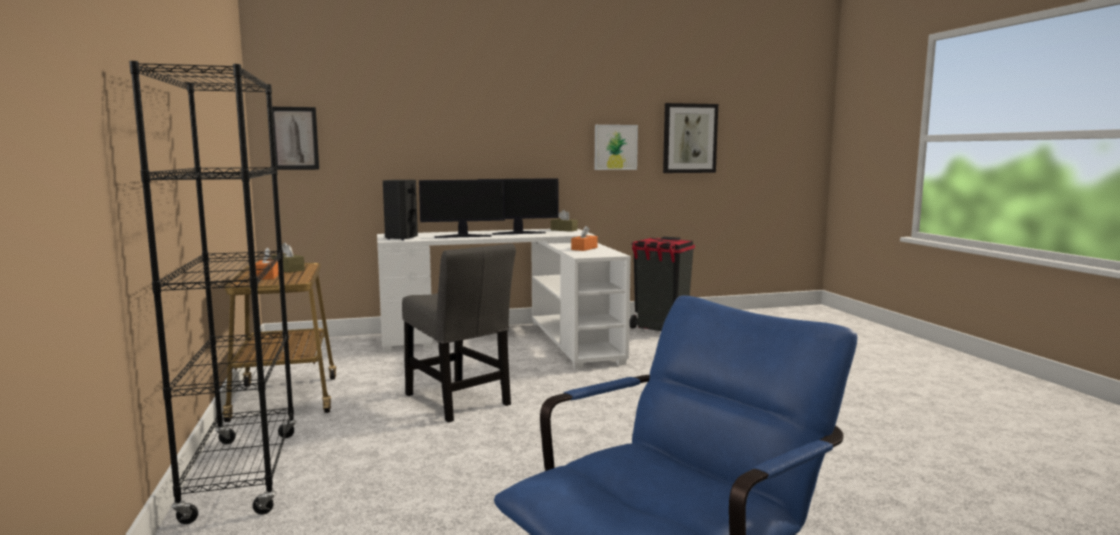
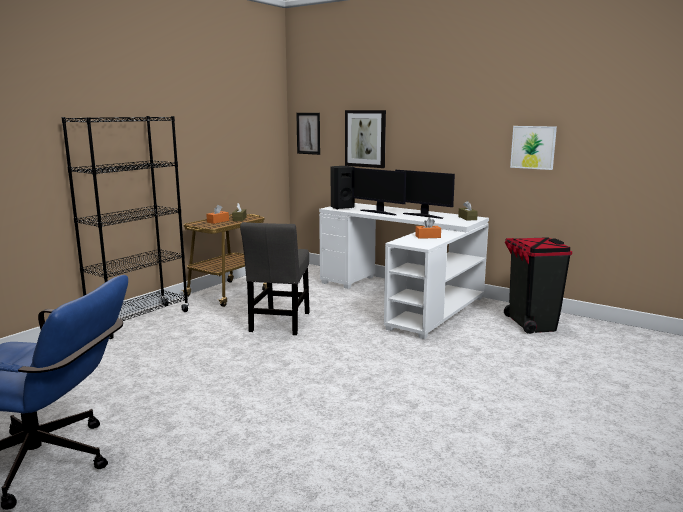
camera: 50 degrees right, 5 degrees up
picture [663,103,718,173] -> picture moved to [345,110,386,168]

